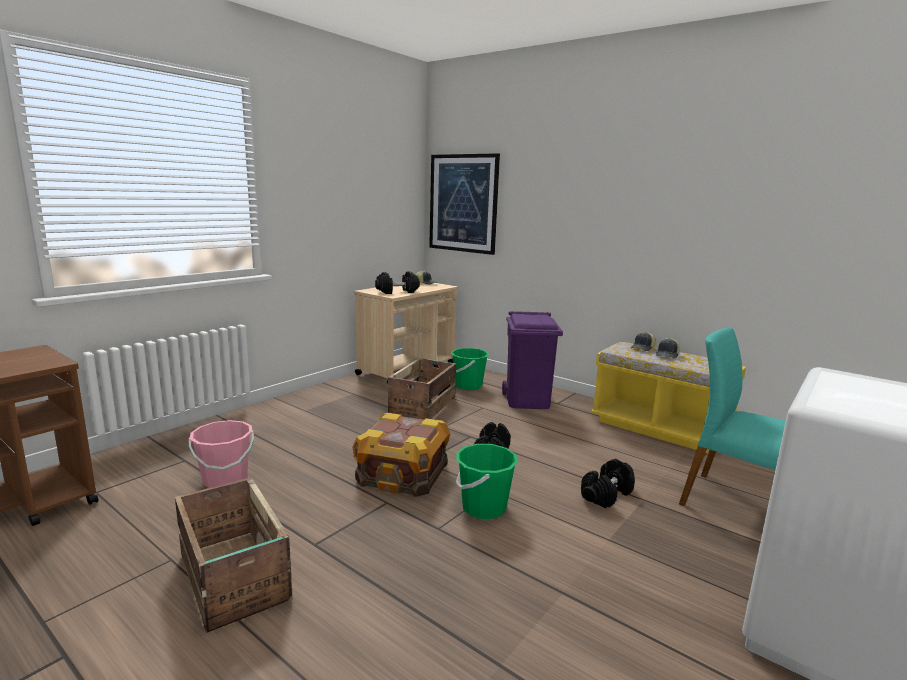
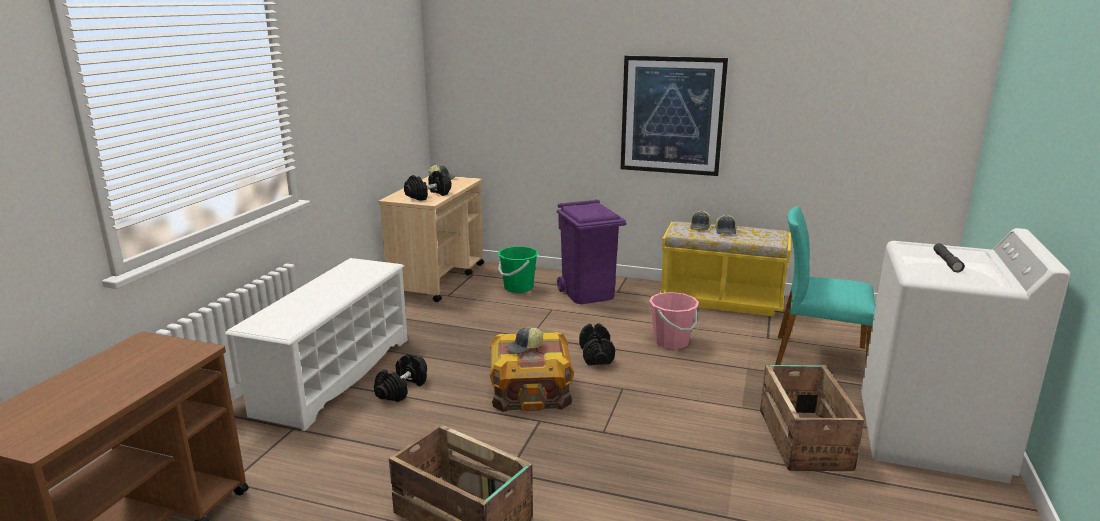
camera: 20 degrees left, 5 degrees up
pink bucket [189,420,254,488] -> pink bucket moved to [649,292,699,349]
crate [388,358,456,420] -> crate moved to [760,365,864,471]
picture [429,153,500,255] -> picture moved to [621,56,728,176]
green bucket [456,444,518,519] -> none
black dumbbell [581,459,635,508] -> black dumbbell moved to [374,354,427,402]
none -> white shoe rack [225,258,408,431]
none -> cap [505,327,543,354]
none -> grey flashlight [933,243,965,273]

